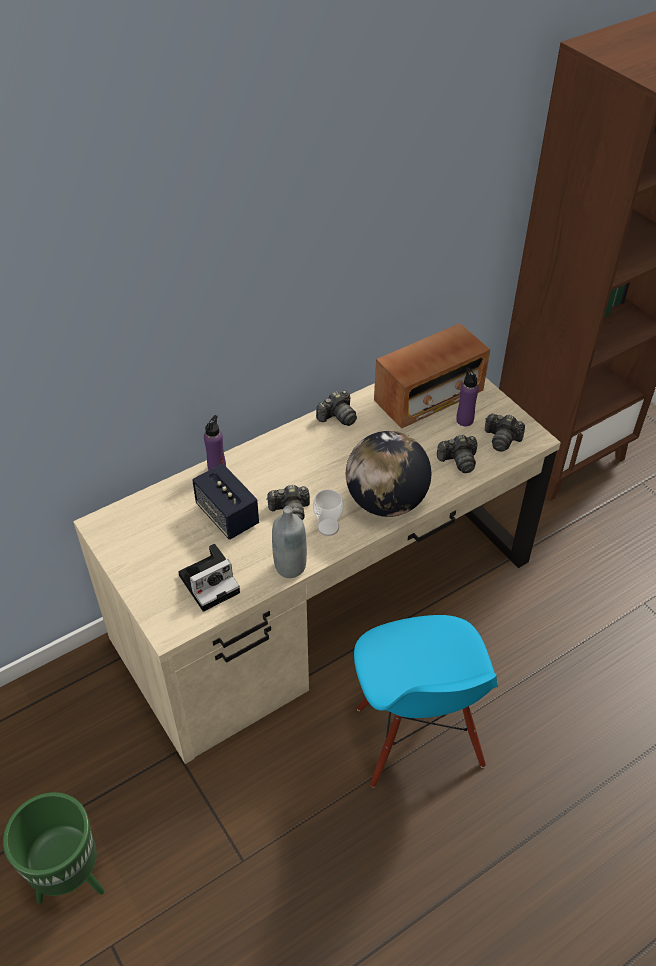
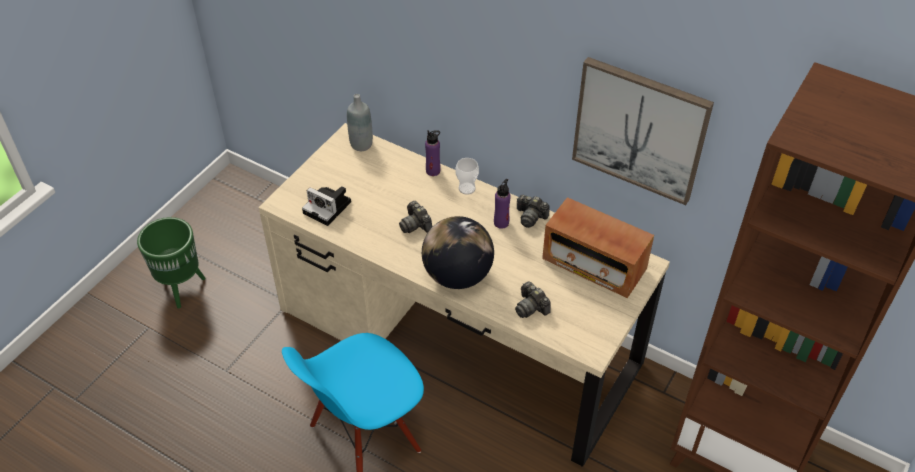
camera: 65 degrees right, 0 degrees up
speaker [192,463,259,540] -> none
grey bottle [272,506,307,578] -> grey bottle moved to [347,94,373,151]
cup [313,489,344,536] -> cup moved to [455,158,479,195]
purple bottle [456,367,479,426] -> purple bottle moved to [494,179,511,229]
camera [485,414,525,452] -> none
none -> picture [572,57,714,205]

